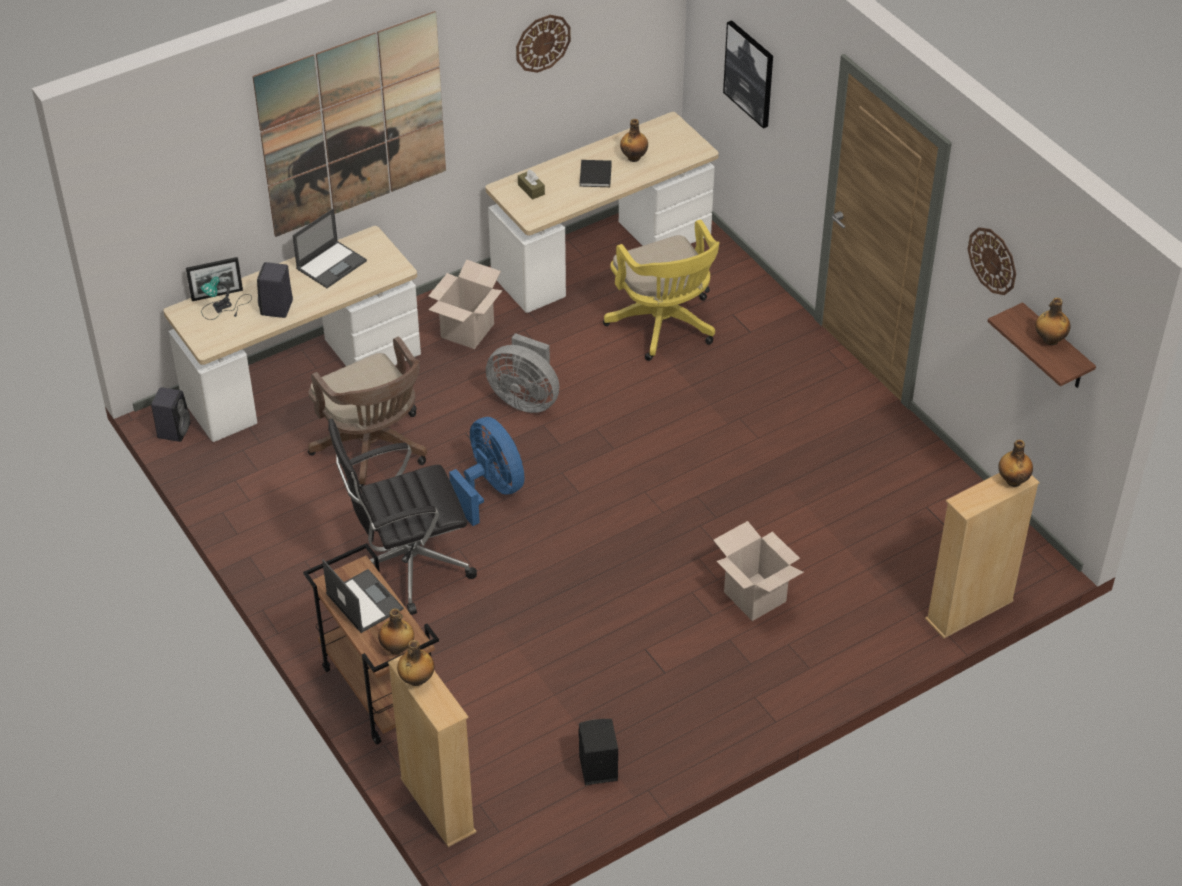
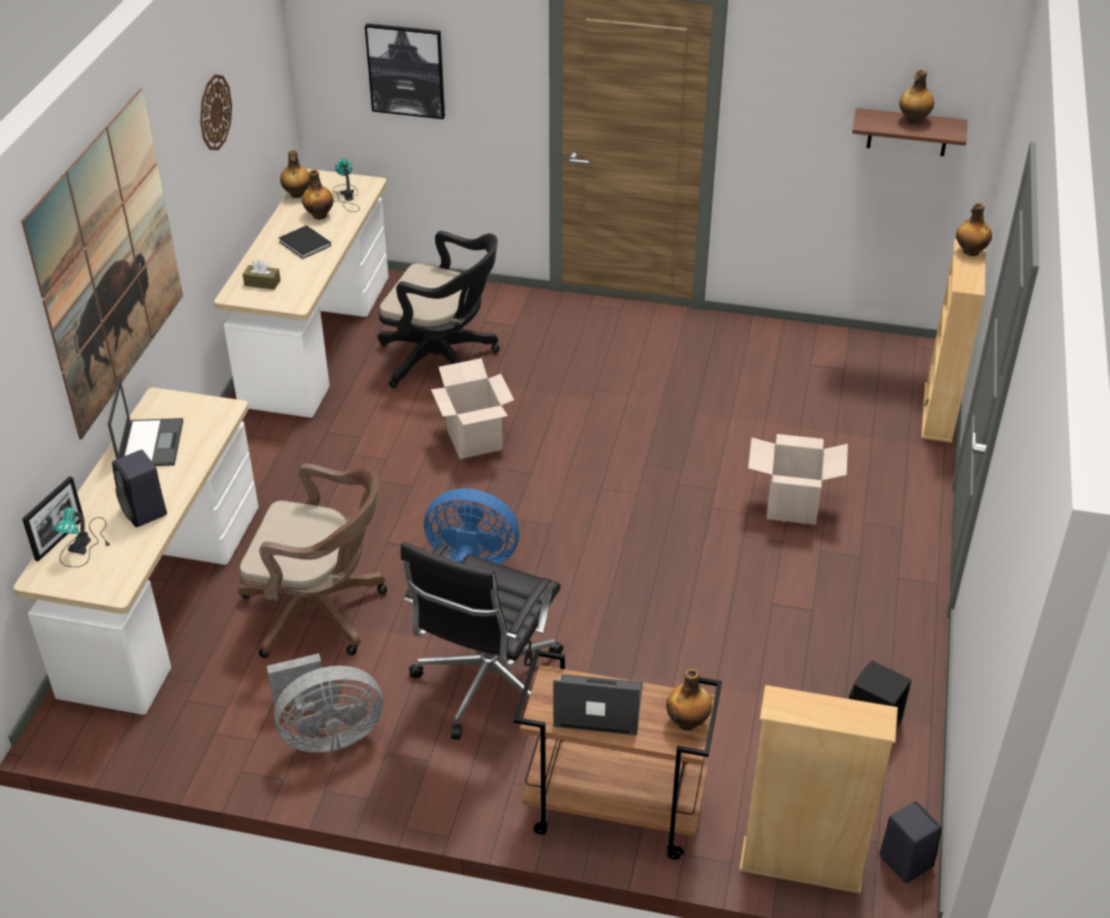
camera: 45 degrees left, 5 degrees down
black speaker [151,387,190,442] -> black speaker moved to [879,801,941,883]
bottle [397,640,435,686] -> bottle moved to [280,150,310,198]
cardboard box [428,260,503,349] -> cardboard box moved to [431,358,514,459]
grey fan [486,333,559,413] -> grey fan moved to [267,653,383,753]
yellow office chair [603,220,720,361] -> black office chair [378,231,500,388]
wall clock [968,227,1016,295] -> none
none -> table lamp [332,158,360,212]

